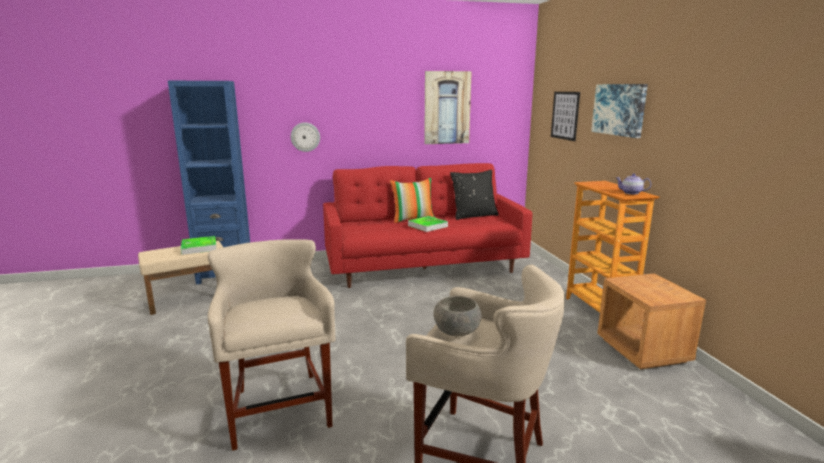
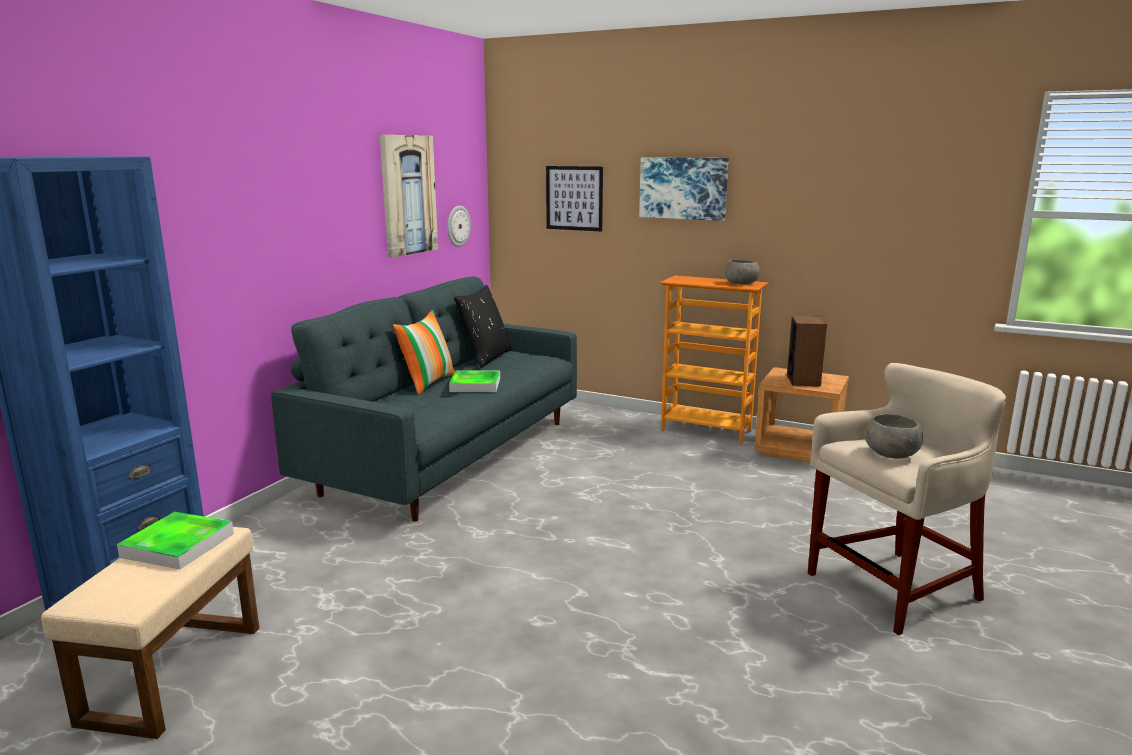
camera: 50 degrees left, 0 degrees up
beige stool [208,239,336,451] -> none
wall clock [291,123,320,152] -> wall clock moved to [447,206,471,247]
red sofa [323,163,532,288] -> grey sofa [271,277,577,522]
teapot [616,174,651,194] -> grey bowl [725,260,760,284]
none -> speaker [787,316,827,386]

